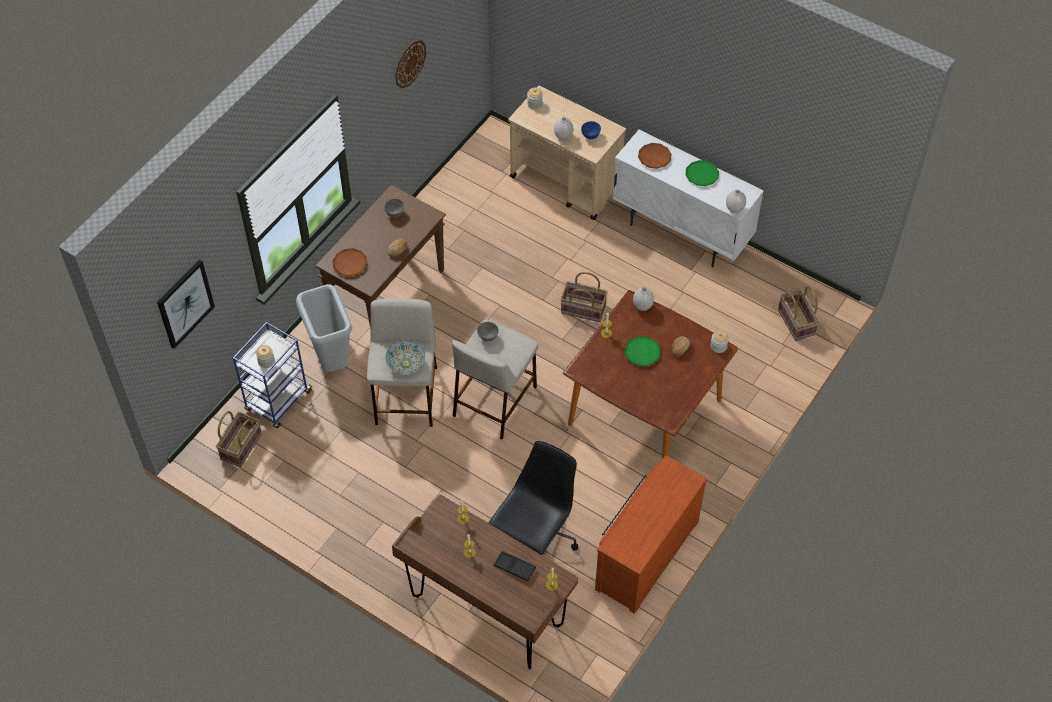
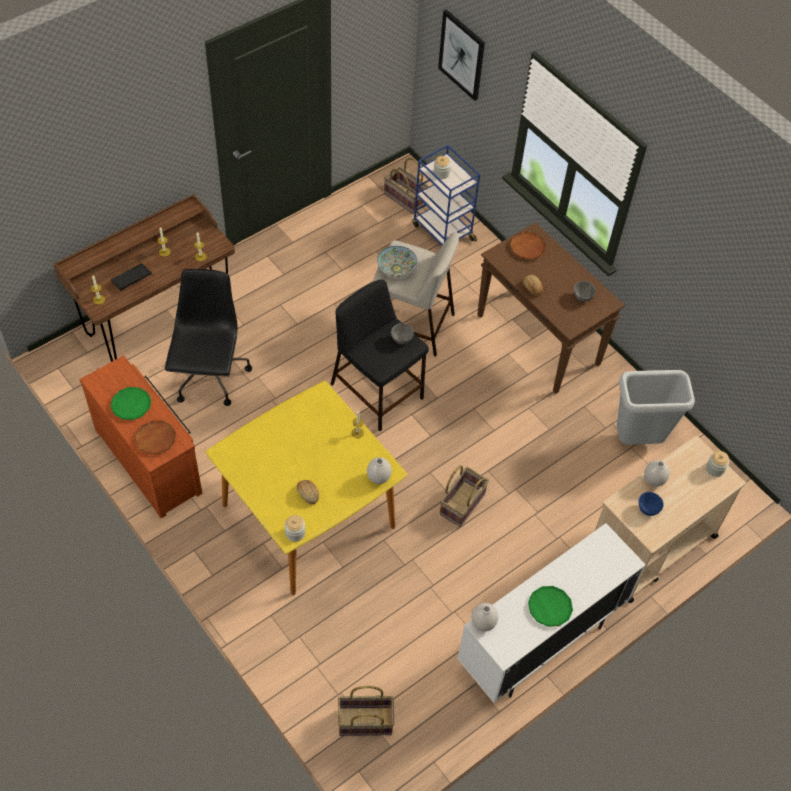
camera: 105 degrees right, 0 degrees up
grey trash can [296,284,352,372] -> grey trash can moved to [617,370,695,445]
wall clock [395,40,426,89] -> none
beige stool [452,319,538,439] -> black stool [330,280,429,431]
black office chair [488,441,578,556] -> black office chair turned 135 degrees counterclockwise [165,268,252,406]
brown dining table [563,290,738,459] -> yellow dining table [206,381,408,595]
green plate [624,336,661,367] -> green plate moved to [111,387,151,420]
brown plate [638,143,672,169] -> brown plate moved to [135,421,176,454]

